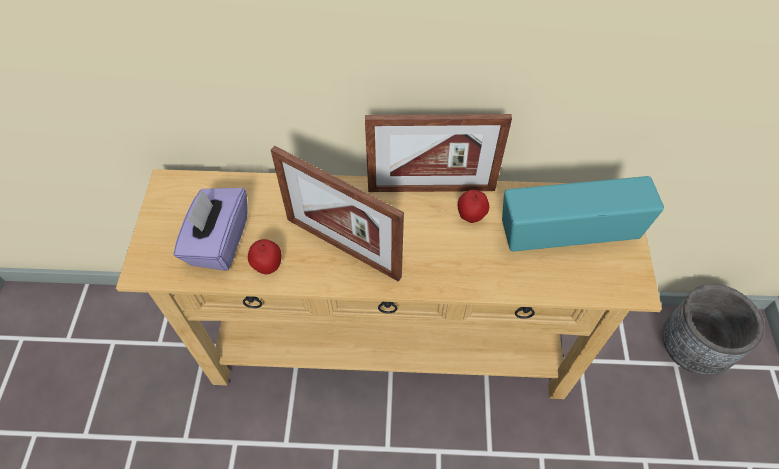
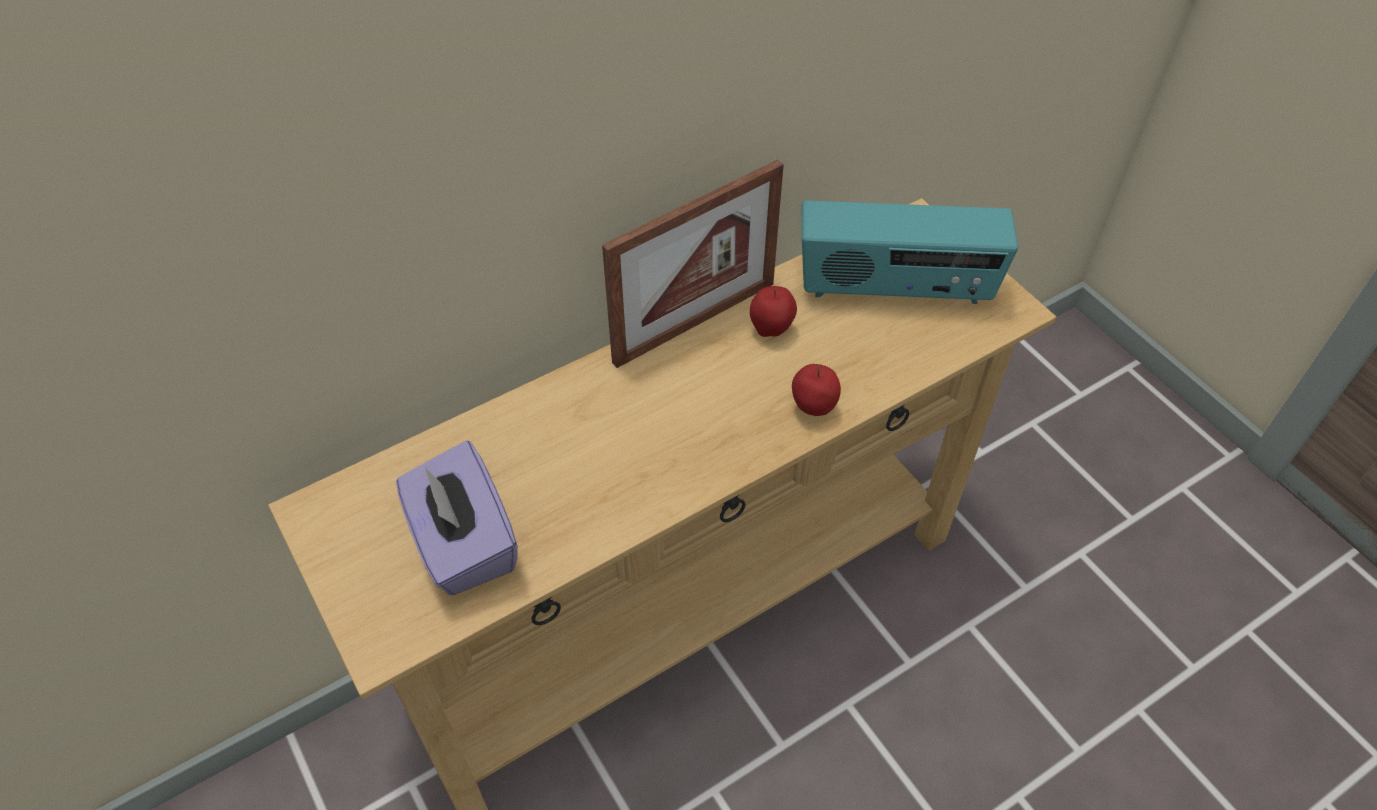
camera: 35 degrees left, 5 degrees down
apple [248,239,282,274] -> apple moved to [792,364,841,416]
picture frame [271,146,404,282] -> none
radio [502,176,664,251] -> radio turned 135 degrees counterclockwise [802,200,1018,304]
grey planter [663,284,764,375] -> none

